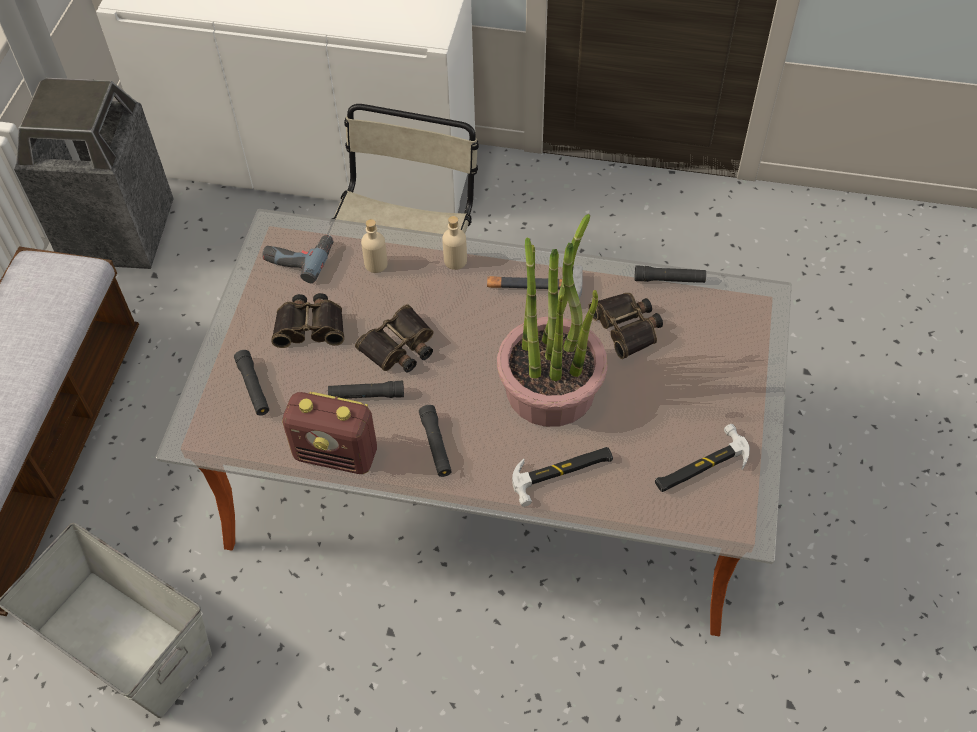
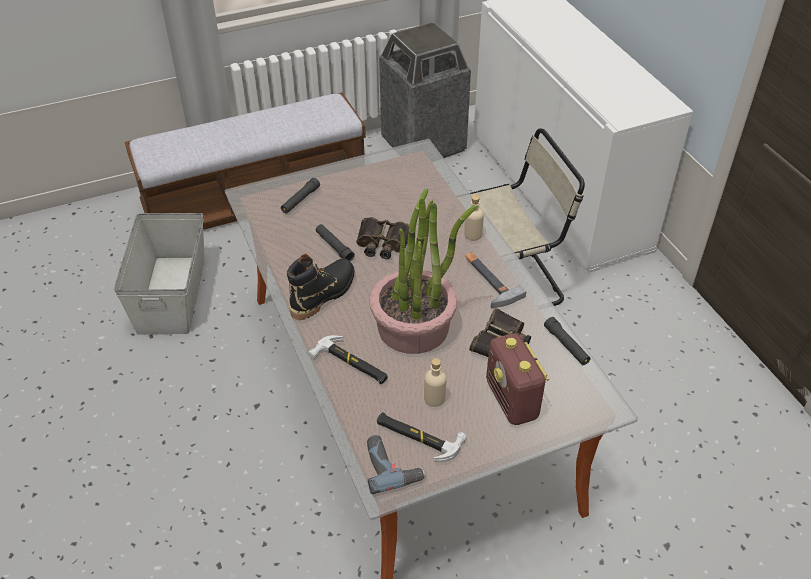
camera: 55 degrees right, 10 degrees down
power drill [262,235,333,283] -> power drill moved to [367,435,426,494]
binoculars [272,293,344,348] -> none
radio [282,392,377,474] -> radio moved to [486,333,549,425]
beige bottle [361,219,388,273] -> beige bottle moved to [424,358,446,407]
black flashlight [419,405,452,477] -> black boot [287,254,355,320]

